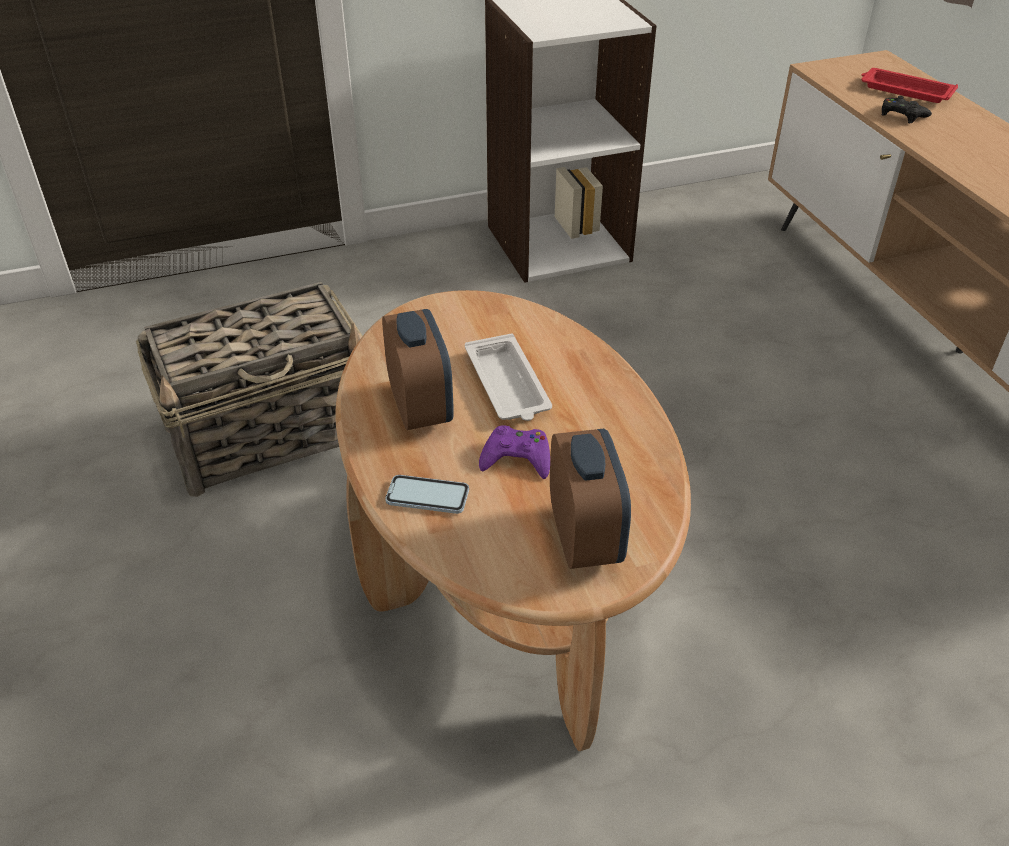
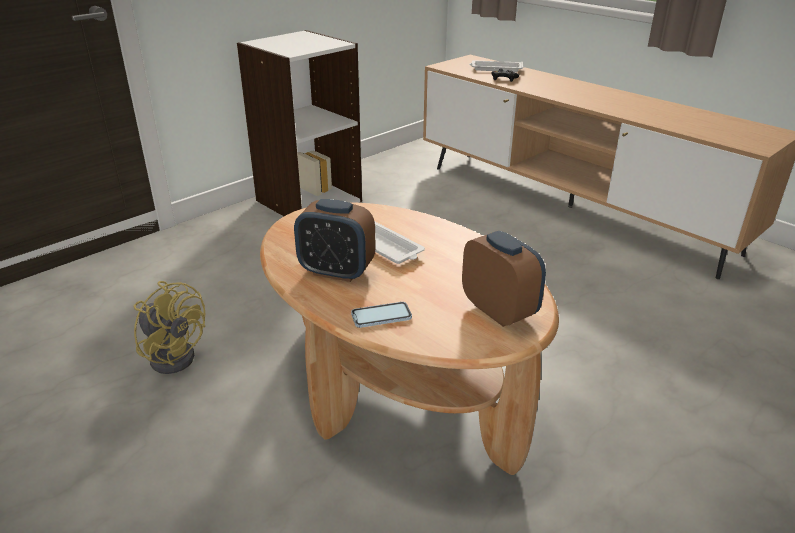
camera: 25 degrees left, 10 degrees down
basket [136,282,362,497] -> yellow fan [134,281,205,374]
alarm clock [382,309,454,430] -> alarm clock turned 150 degrees clockwise [294,199,376,282]
purple game controller [479,425,550,479] -> none
red tray [861,68,958,103] -> white tray [469,60,523,72]

